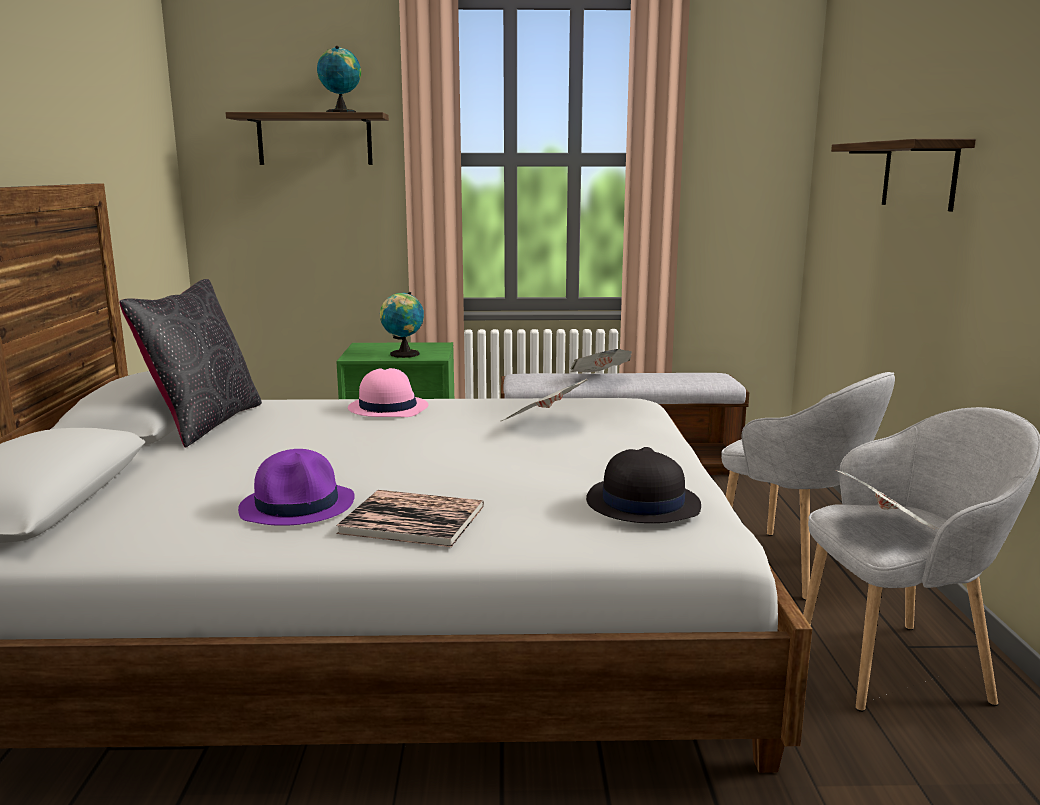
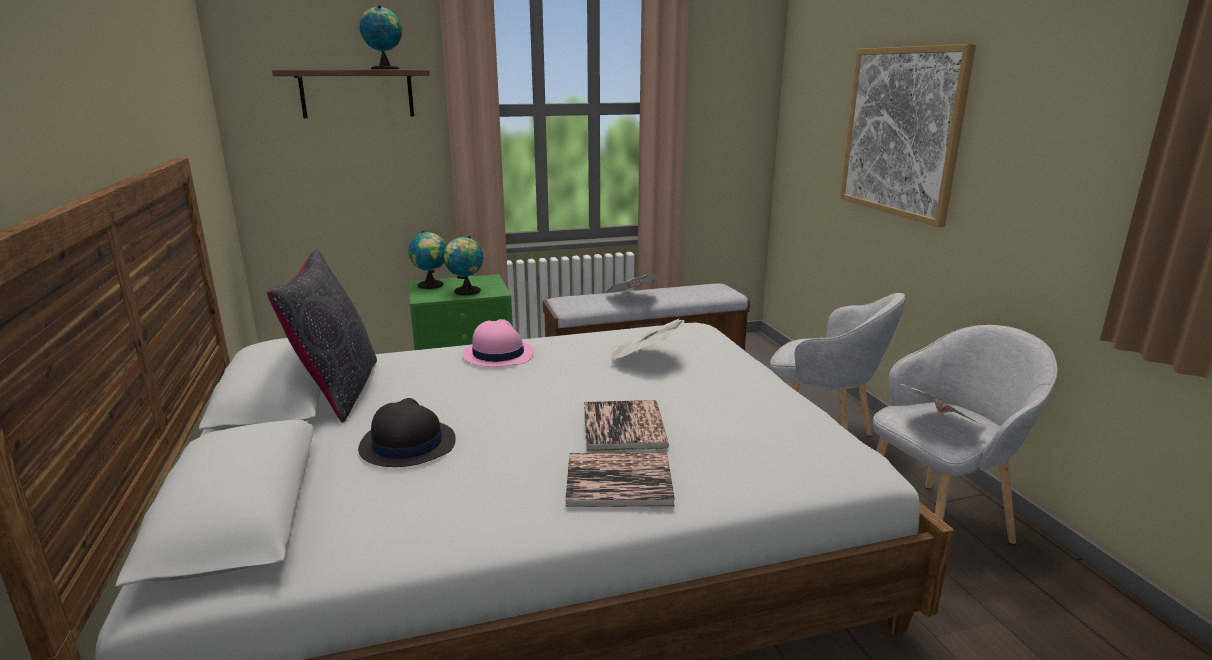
camera: 15 degrees left, 5 degrees up
purple hat [238,449,355,526] -> none
black hat [586,447,701,523] -> black hat moved to [358,398,456,467]
shelf [831,139,976,211] -> picture [840,44,976,227]
none -> globe [408,231,447,289]
none -> book [584,400,669,451]

